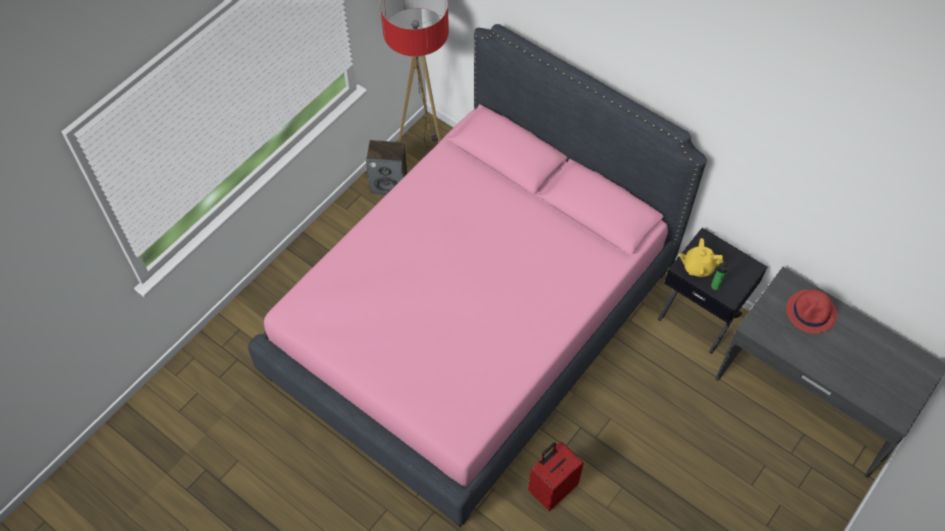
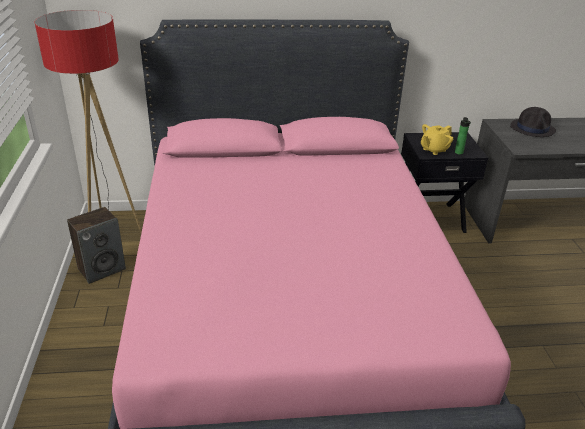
camera: 45 degrees left, 25 degrees down
red suitcase [528,441,584,511] -> none
red hat [786,290,837,334] -> black hat [510,107,556,137]

